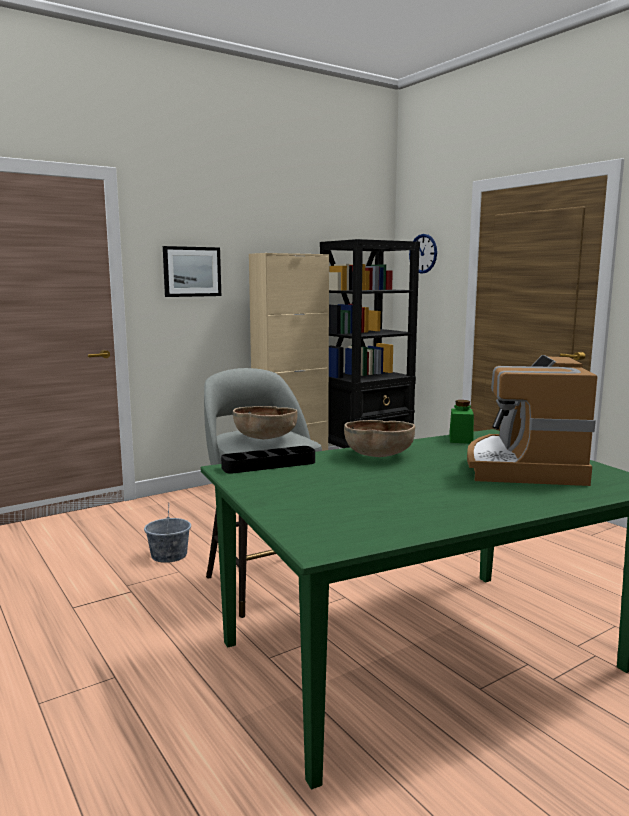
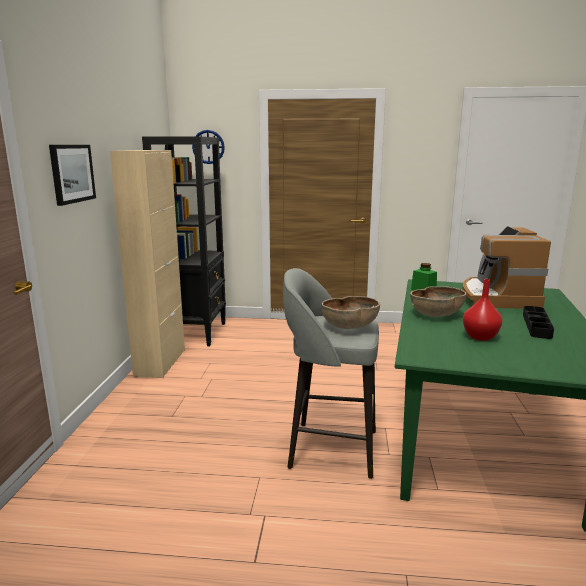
camera: 50 degrees left, 5 degrees up
grey bucket [144,503,191,563] -> none
black tray [221,446,315,474] -> black tray moved to [523,306,554,339]
coffee machine [467,355,598,486] -> coffee machine turned 45 degrees clockwise [463,226,551,309]
none -> red vase [463,279,502,341]

